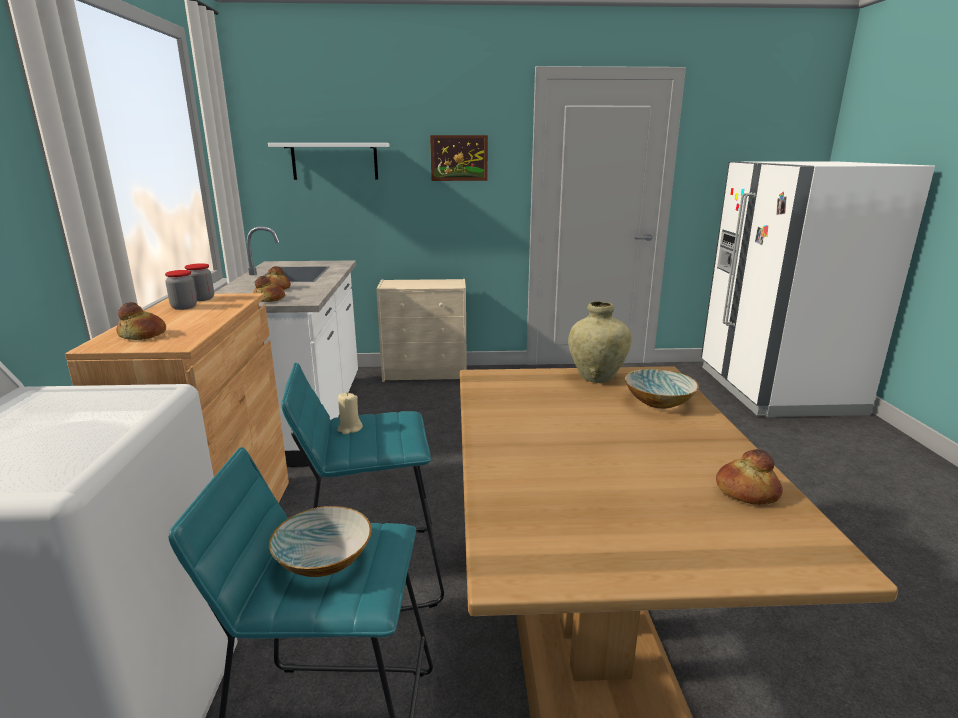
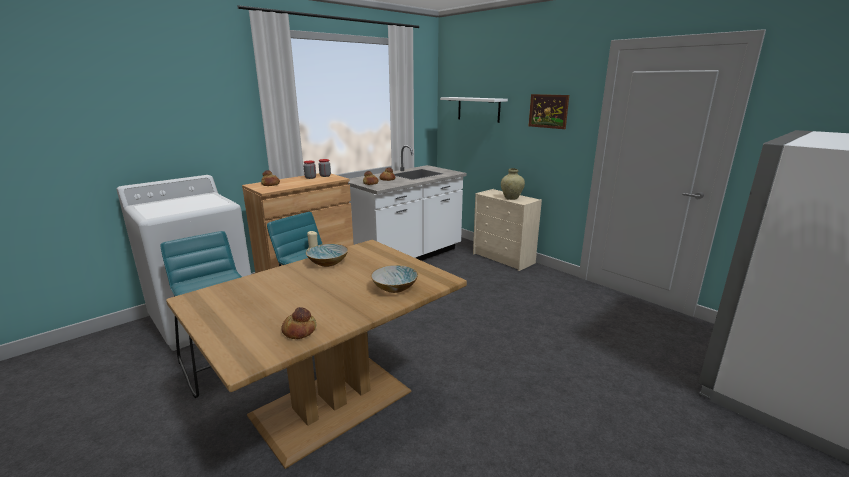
camera: 50 degrees right, 0 degrees up
bowl [269,506,372,577] -> bowl moved to [306,244,348,267]
beige vase [568,301,632,383] -> beige vase moved to [501,168,525,200]

